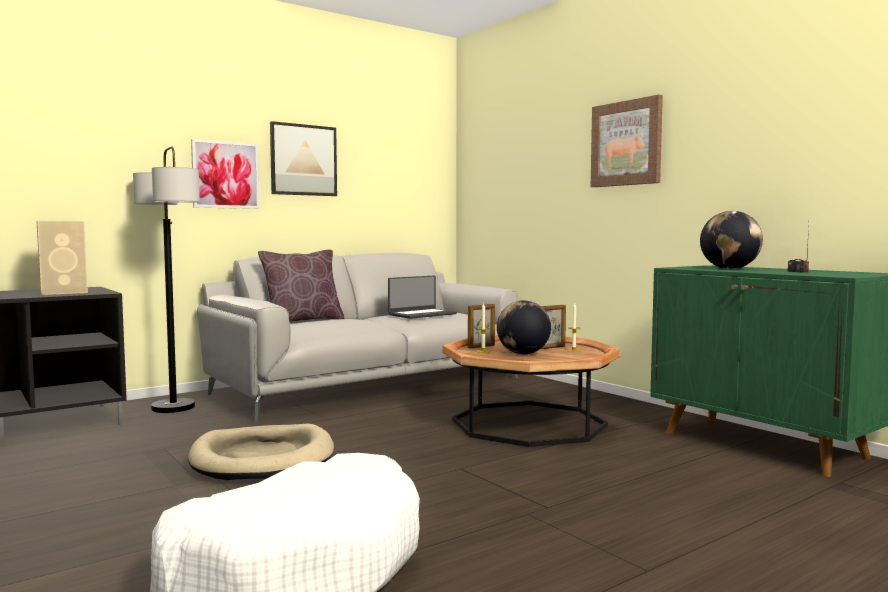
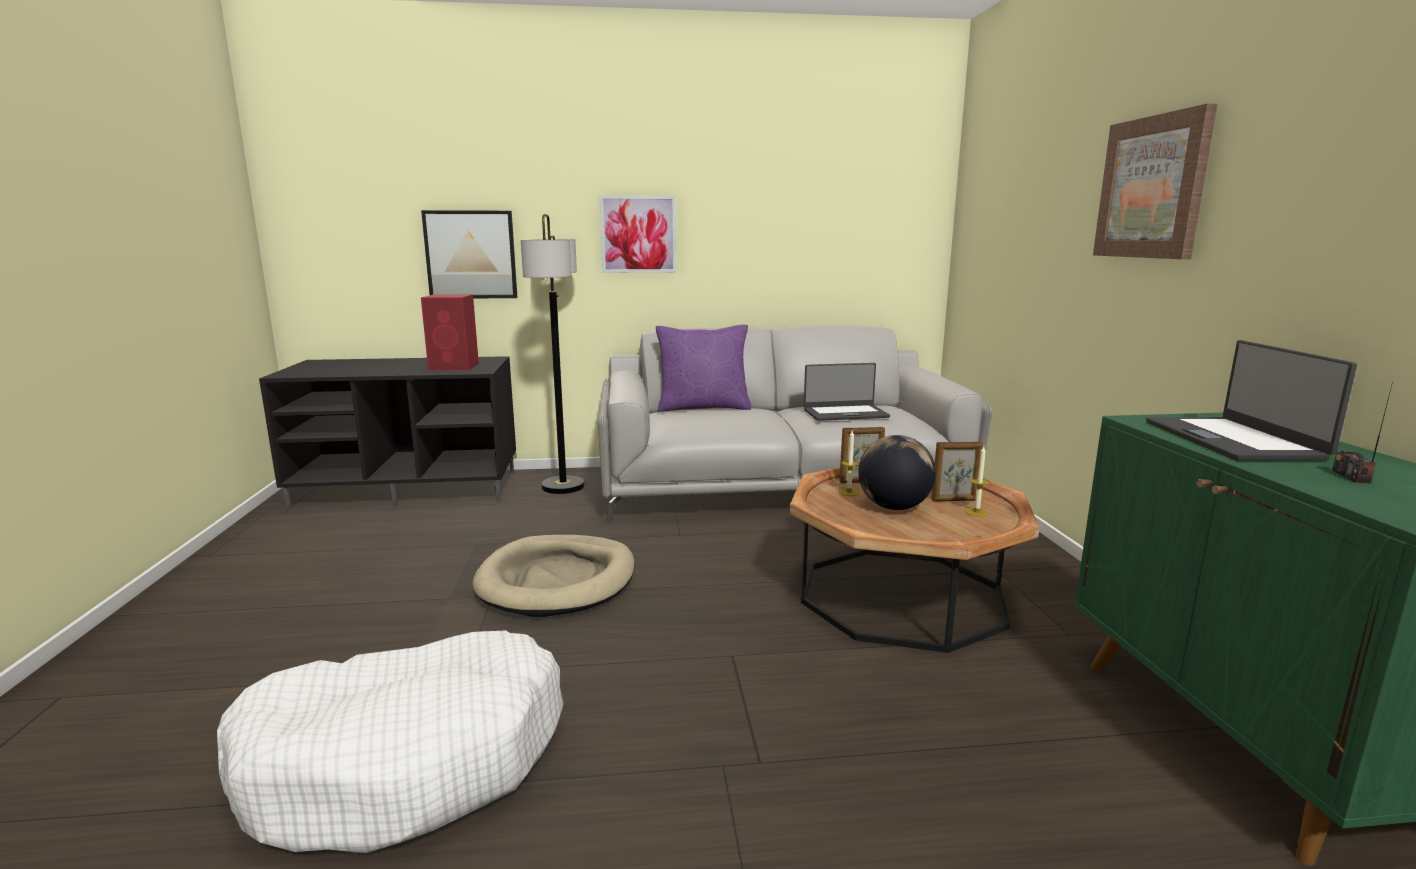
camera: 30 degrees right, 10 degrees up
beige speaker [37,221,88,295] -> red speaker [421,294,479,370]
brown pillow [258,250,345,322] -> purple pillow [656,325,751,411]
picture [270,121,337,196] -> picture moved to [421,210,518,299]
globe [700,211,763,269] -> laptop [1146,340,1357,461]

